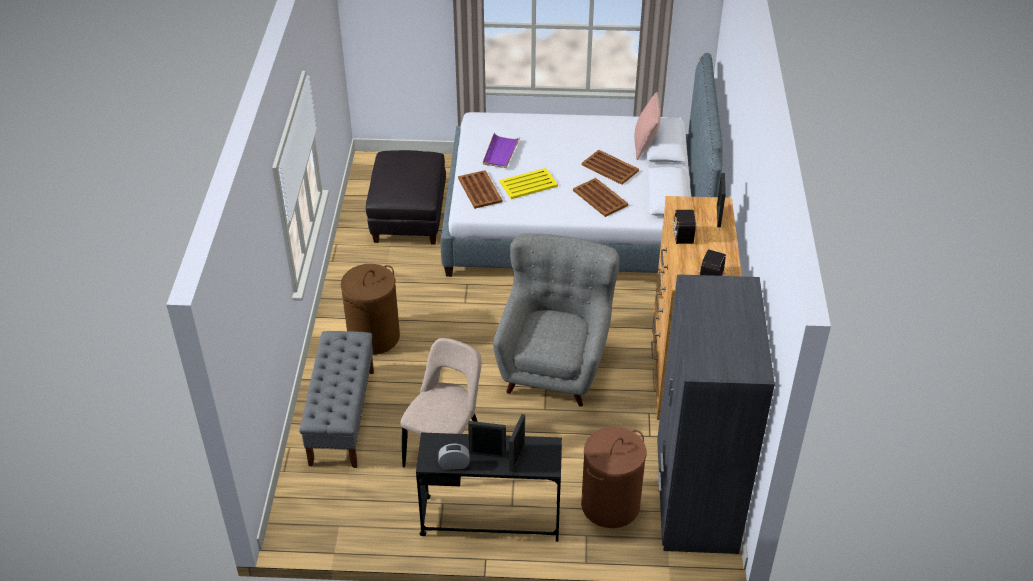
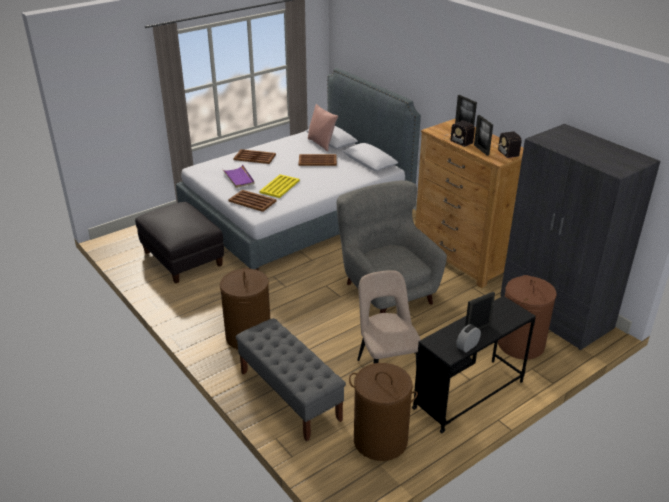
camera: 40 degrees left, 10 degrees down
picture frame [509,414,525,472] -> picture frame moved to [474,115,493,156]
brown tray [573,178,628,217] -> brown tray moved to [233,149,276,164]
none -> brown laundry basket [349,363,418,461]

